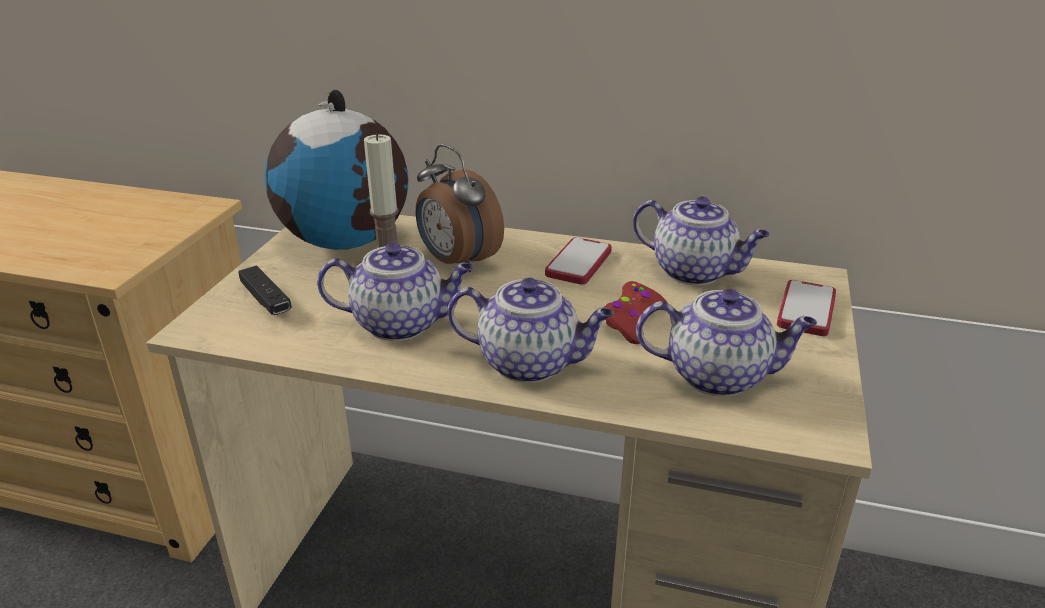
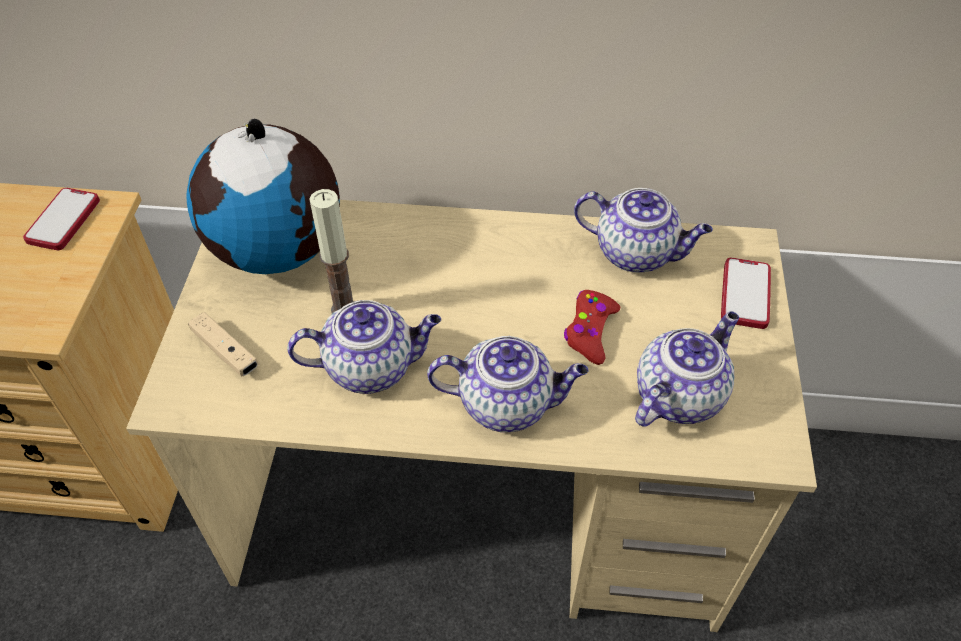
camera: 10 degrees left, 20 degrees up
black game controller [238,266,292,315] -> beige game controller [188,312,259,377]
alarm clock [416,144,504,272] -> none
phone [545,237,612,284] -> phone moved to [23,188,100,250]
teapot [636,289,817,396] -> teapot turned 45 degrees counterclockwise [635,311,739,427]

